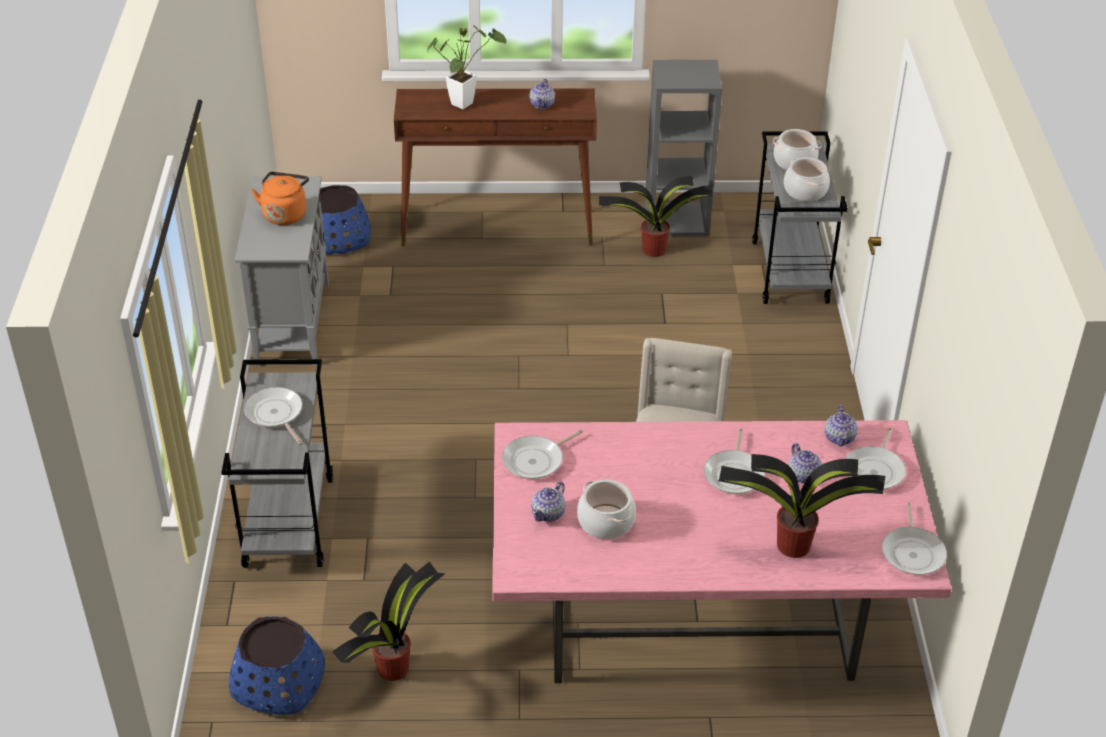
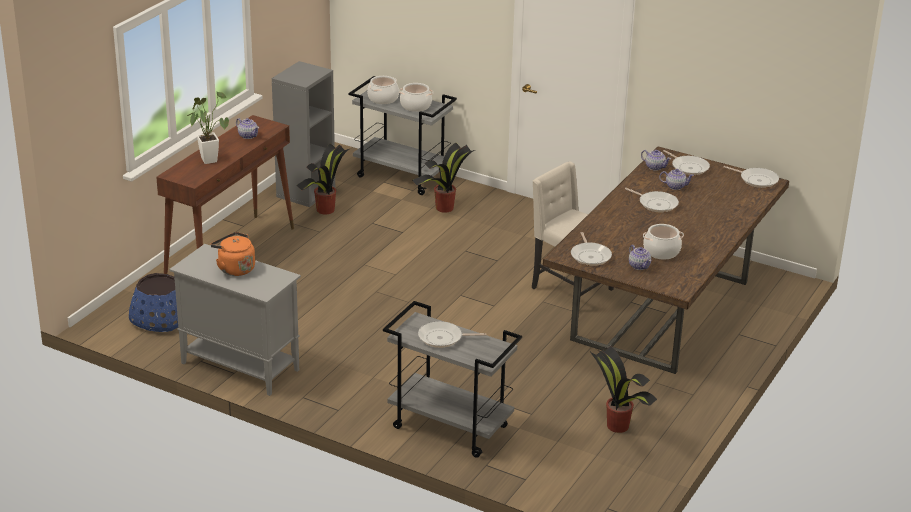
camera: 60 degrees left, 10 degrees down
blue planter [229,616,325,715] -> none
pink dining table [492,420,952,683] -> brown dining table [543,146,789,374]
potted plant [718,454,885,558] -> potted plant moved to [412,143,475,213]

